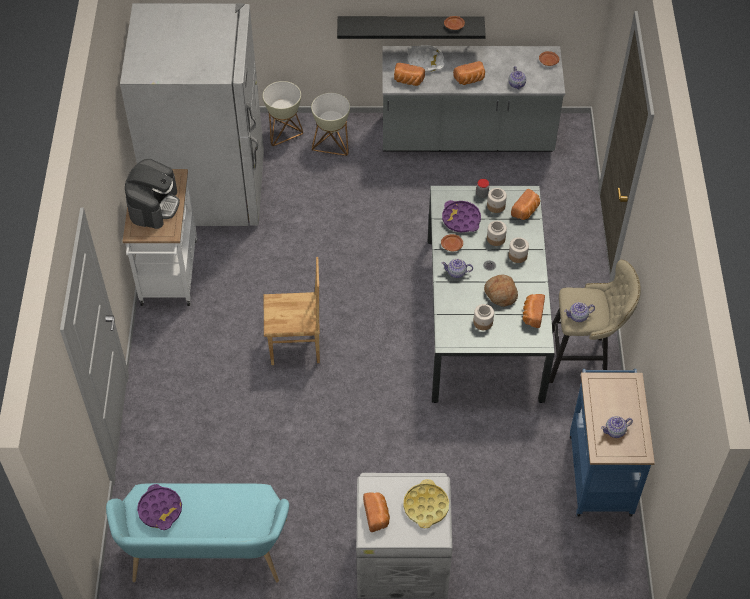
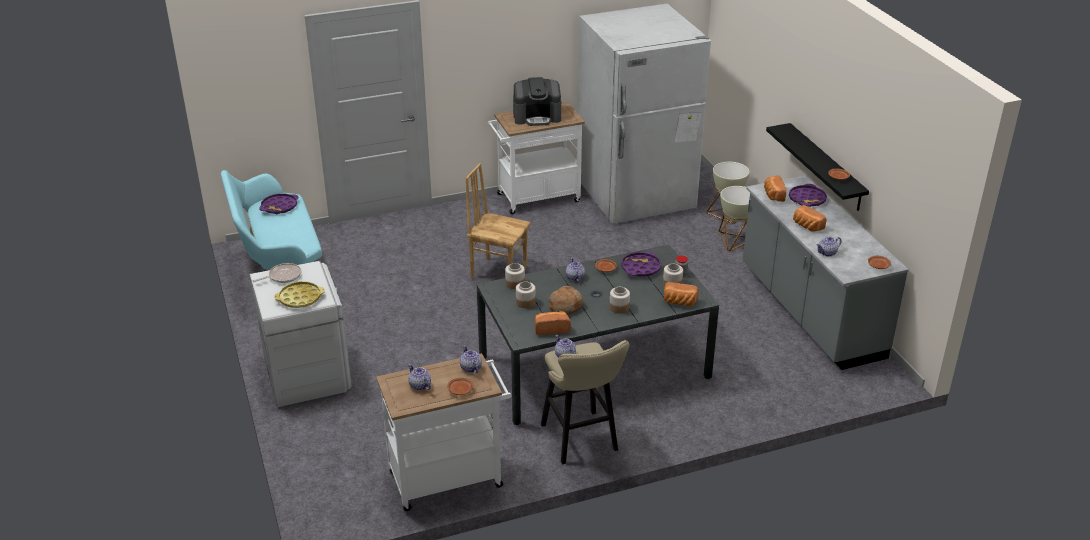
camera: 70 degrees right, 20 degrees down
brown chair [264,257,320,365] -> brown chair turned 135 degrees clockwise [466,163,531,279]
bread [363,493,390,532] -> frying pan [252,263,301,283]
white tray [407,45,444,72] -> purple tray [789,184,827,207]
jar [487,221,507,246] -> jar moved to [505,263,525,289]
blue cart [569,369,655,517] -> white cart [376,353,512,511]
none -> brown plate [447,378,474,395]
none -> teapot [460,345,482,373]

